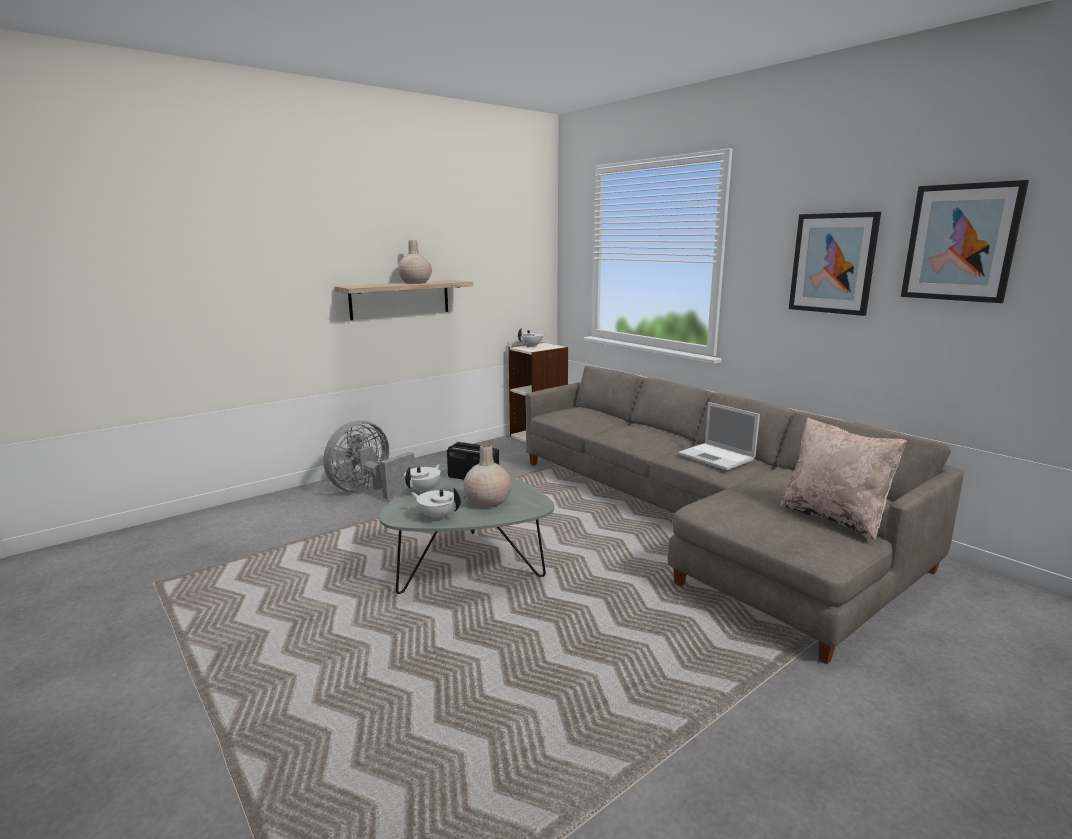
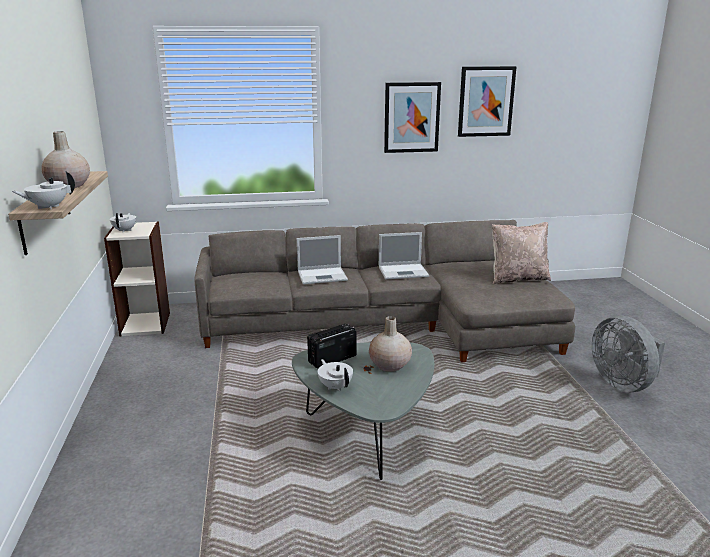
camera: 60 degrees left, 5 degrees up
grey fan [323,421,415,500] -> grey fan moved to [592,316,665,392]
white teapot [412,488,461,521] -> white teapot moved to [11,171,75,209]
none -> laptop [297,235,348,284]

